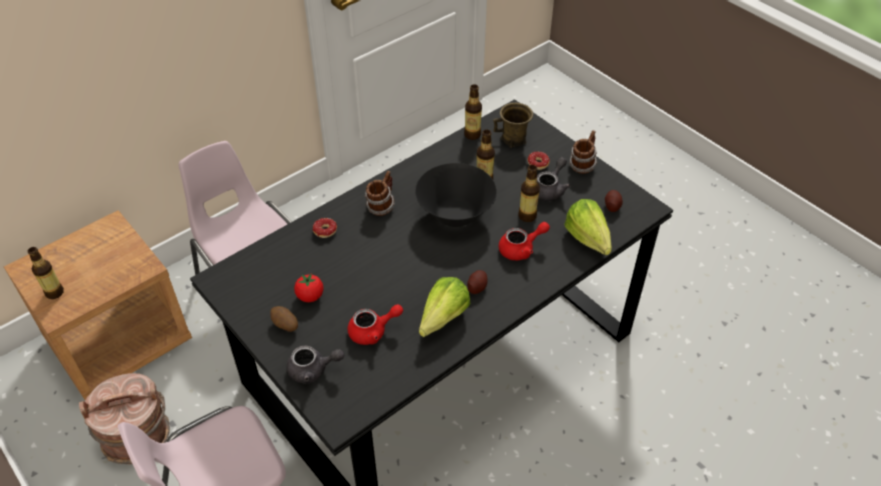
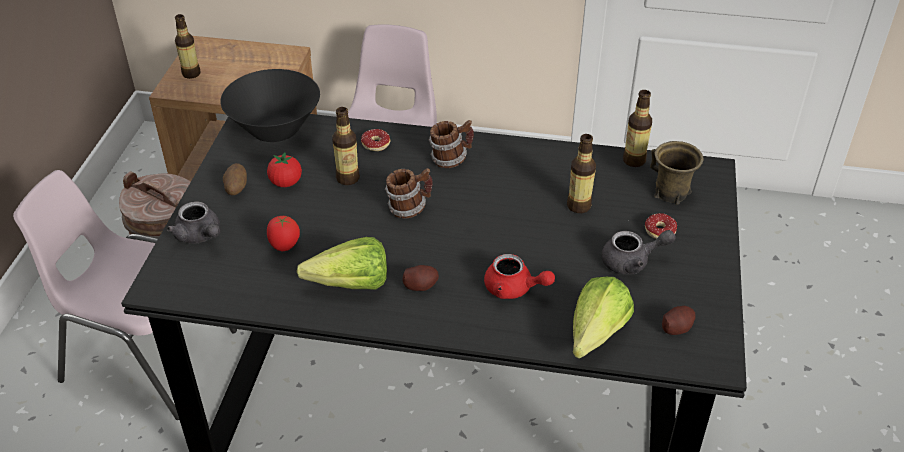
camera: 50 degrees right, 5 degrees down
red teapot [348,304,403,345] -> tomato [267,216,300,251]
black bowl [415,163,497,227] -> black bowl moved to [220,69,320,142]
bottle [518,165,540,222] -> bottle moved to [332,107,360,185]
mug [569,130,597,174] -> mug moved to [385,168,433,219]

